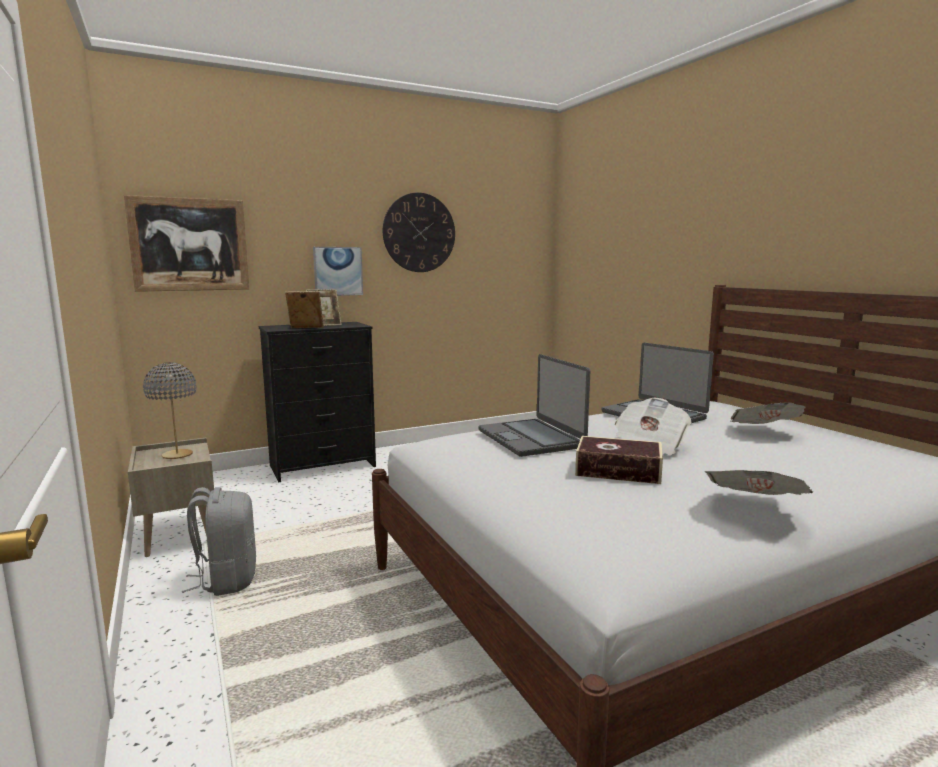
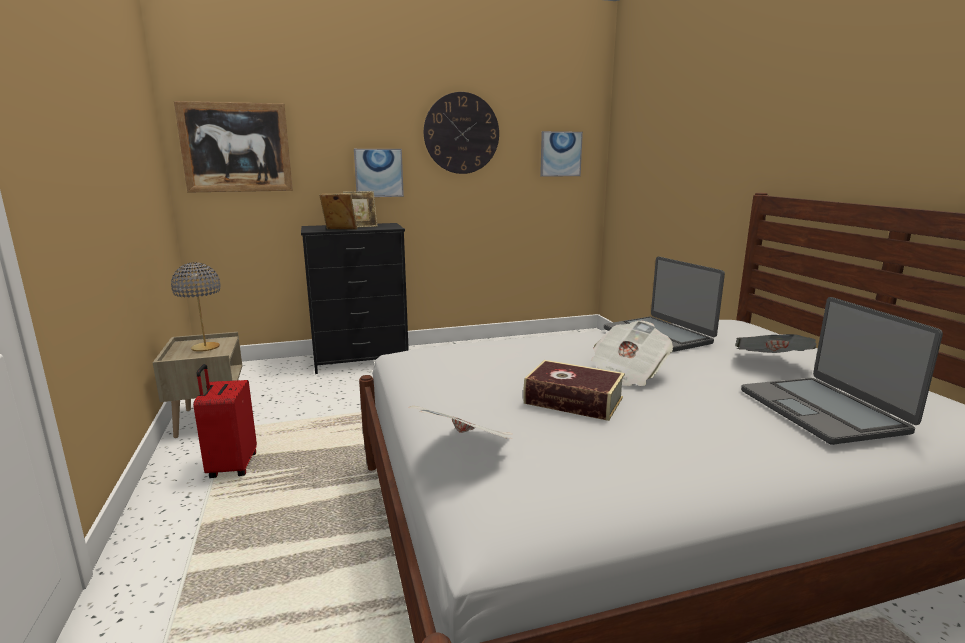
camera: 10 degrees right, 5 degrees up
grey backpack [182,487,256,596] -> red suitcase [193,364,257,478]
laptop [478,354,590,457] -> laptop moved to [741,297,943,445]
newspaper [705,470,813,495] -> newspaper moved to [408,406,512,439]
none -> picture [540,131,583,177]

